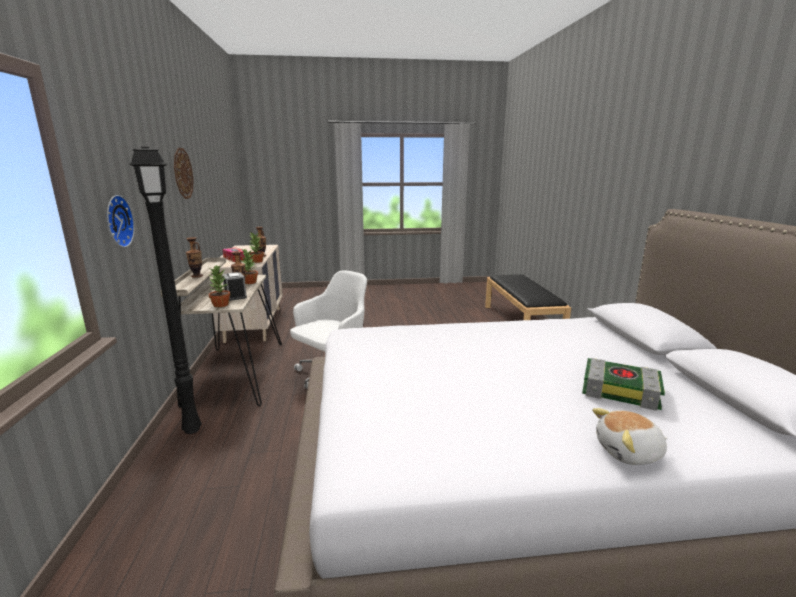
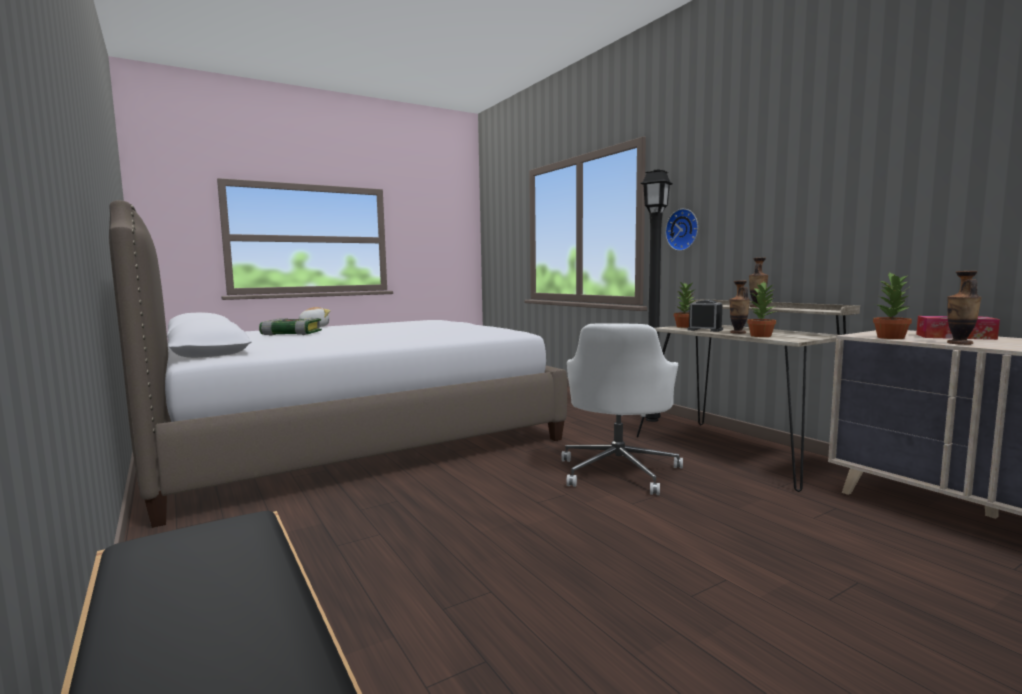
camera: 155 degrees right, 10 degrees down
wall clock [174,148,194,199] -> none

